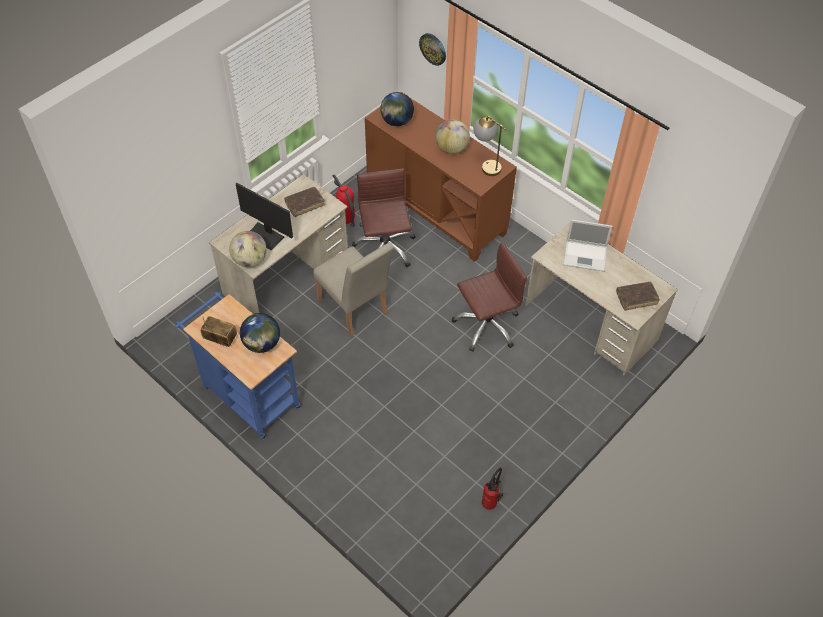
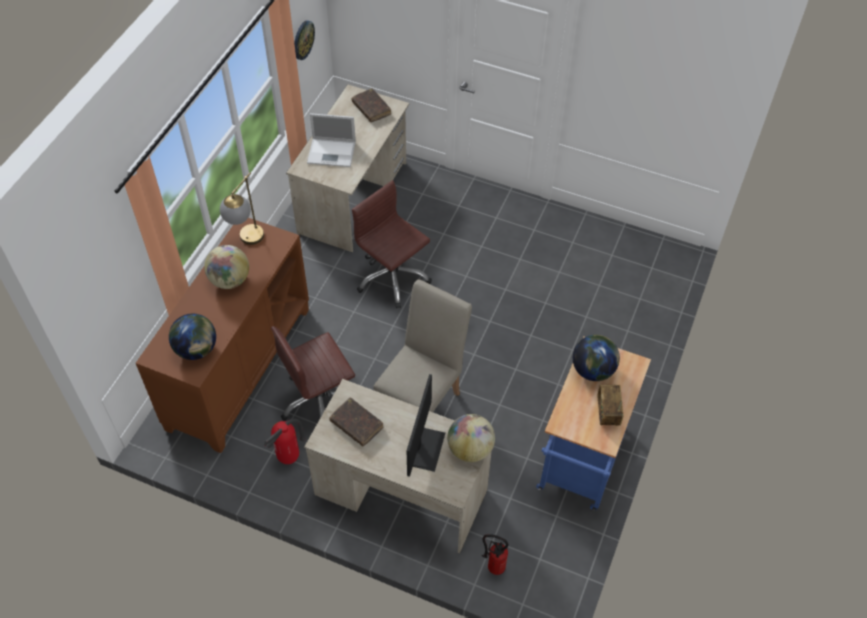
camera: 110 degrees left, 0 degrees up
wall clock [419,33,446,66] -> wall clock moved to [294,20,315,60]
fire extinguisher [482,468,503,510] -> fire extinguisher moved to [482,534,509,575]
laptop [563,219,612,272] -> laptop turned 105 degrees clockwise [307,113,356,167]

